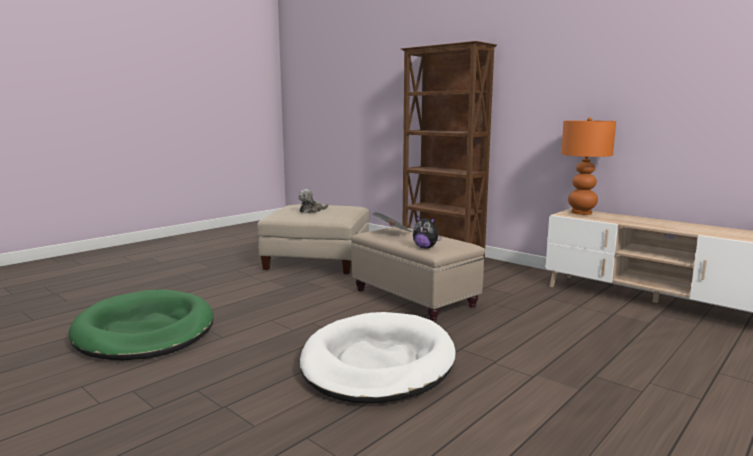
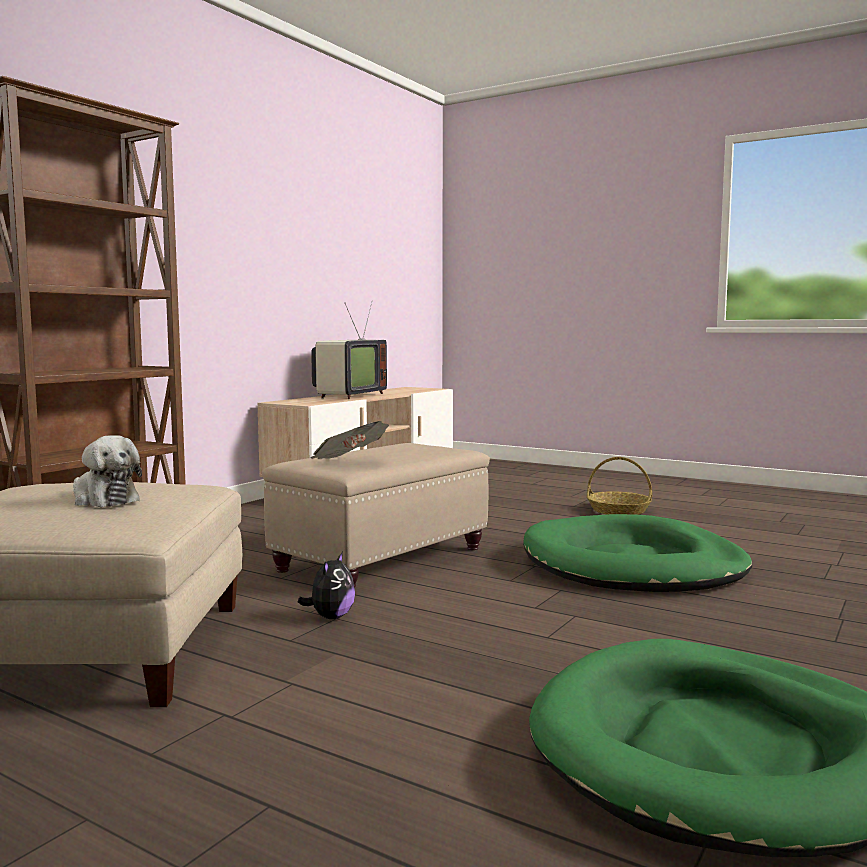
camera: 100 degrees left, 5 degrees down
white dog bed [300,312,455,403] -> green dog bed [523,514,752,592]
plush toy [413,216,442,248] -> plush toy moved to [298,552,355,619]
orange table lamp [561,117,616,215] -> none
none -> television [311,300,387,399]
none -> basket [587,457,652,515]

